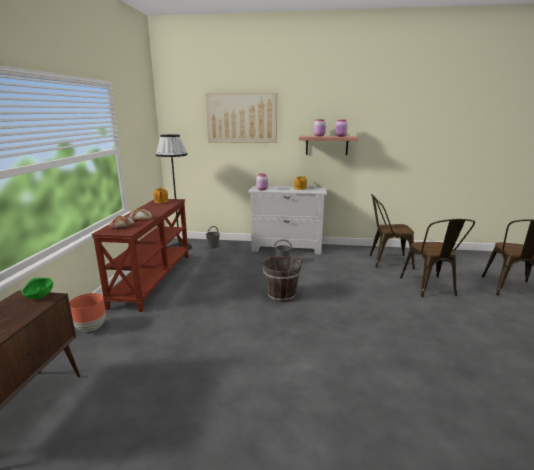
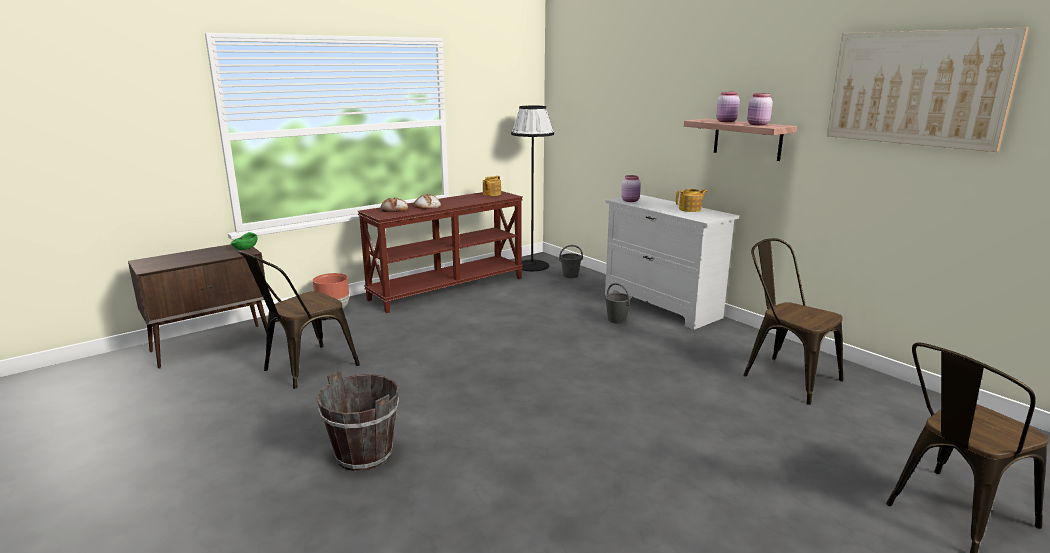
camera: 45 degrees right, 0 degrees up
picture [206,93,277,143] -> picture moved to [827,27,1029,152]
brown bucket [262,256,303,302] -> brown bucket moved to [316,370,399,471]
brown chair [400,219,475,297] -> brown chair moved to [238,251,360,389]

